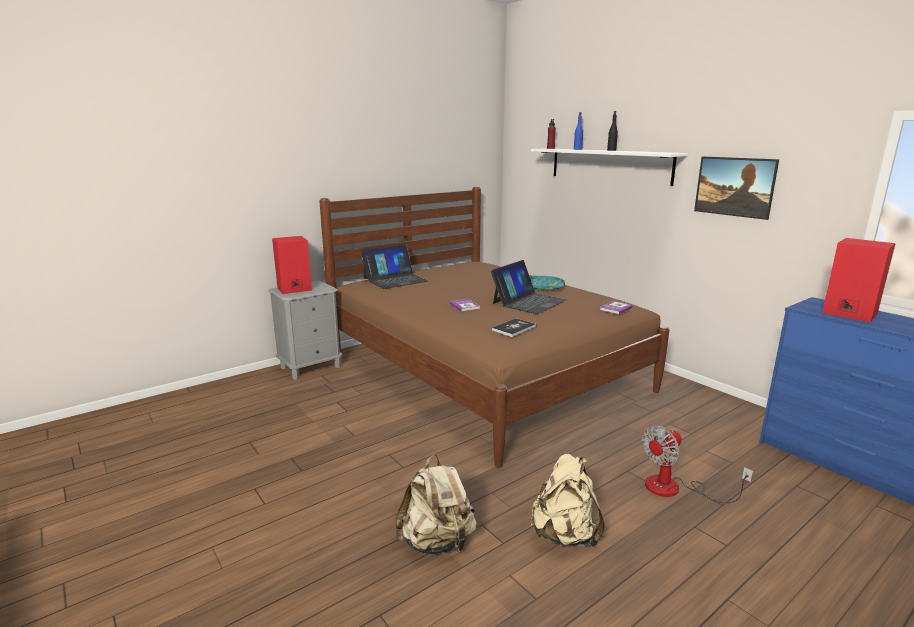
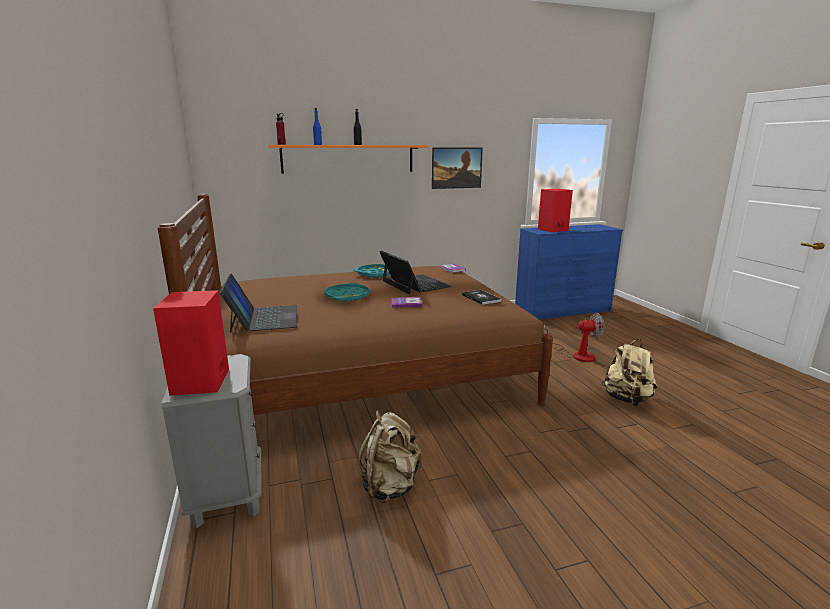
camera: 70 degrees left, 0 degrees up
beige backpack [395,454,477,554] -> beige backpack moved to [358,410,422,503]
white shelf [531,148,688,186] -> orange shelf [268,145,429,174]
fan [642,425,753,503] -> fan turned 75 degrees counterclockwise [543,313,605,362]
none -> turquoise tray [324,283,370,302]

